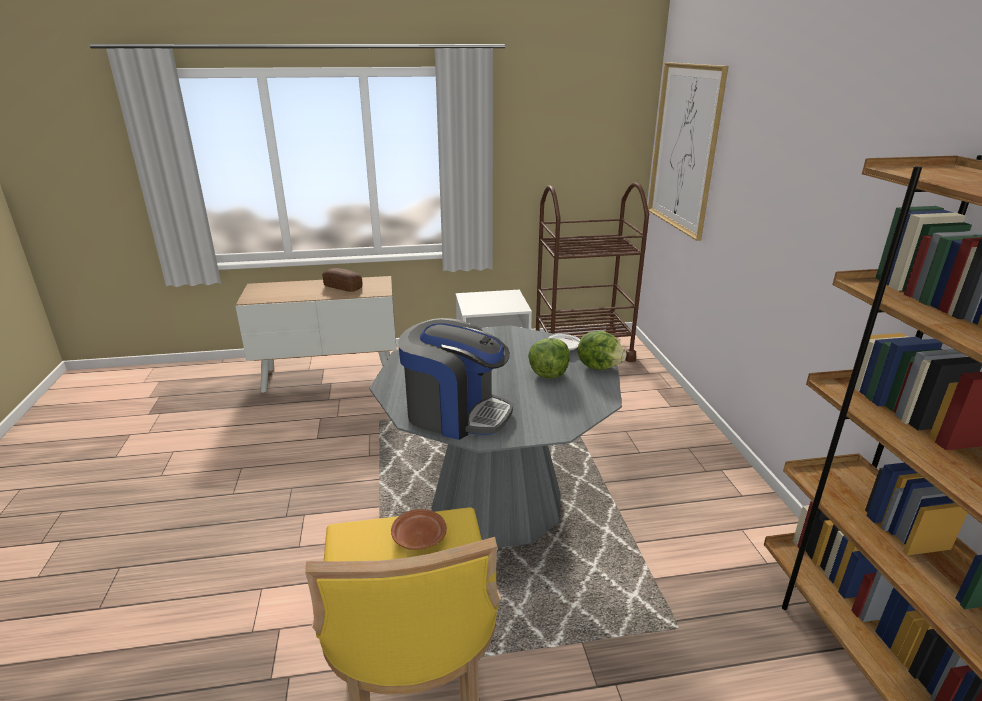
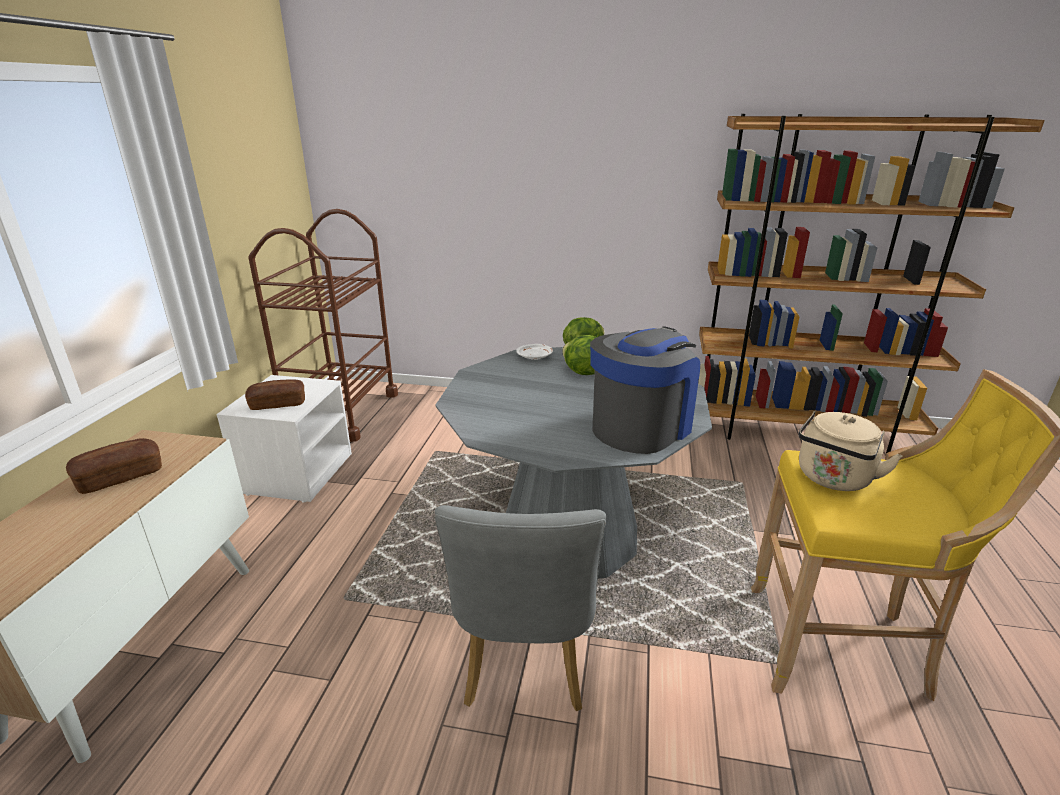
camera: 70 degrees left, 0 degrees up
brown plate [391,509,447,550] -> beige kettle [798,411,903,491]
picture [648,62,729,241] -> none
none -> bread [245,379,305,410]
none -> grey chair [435,505,606,711]

